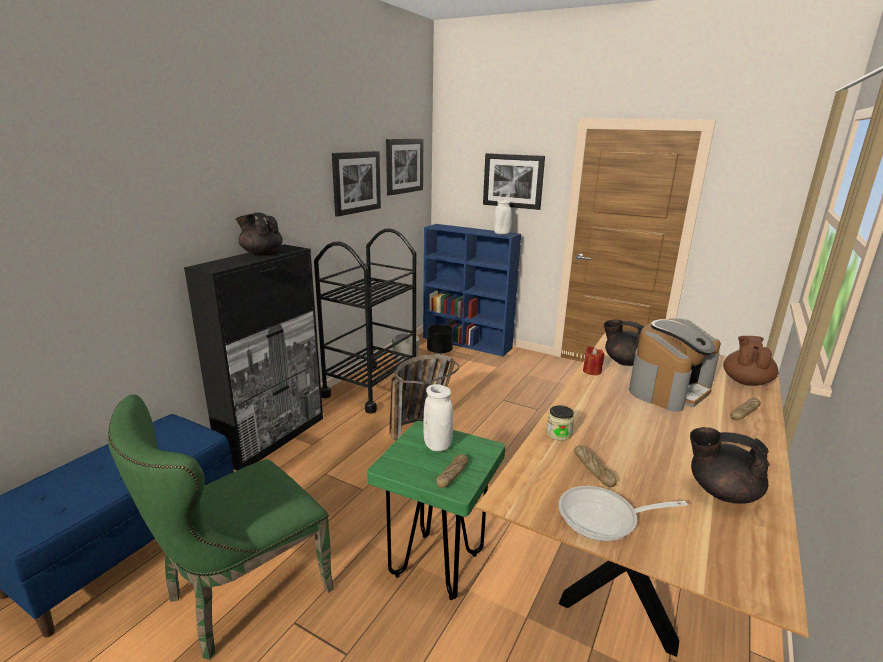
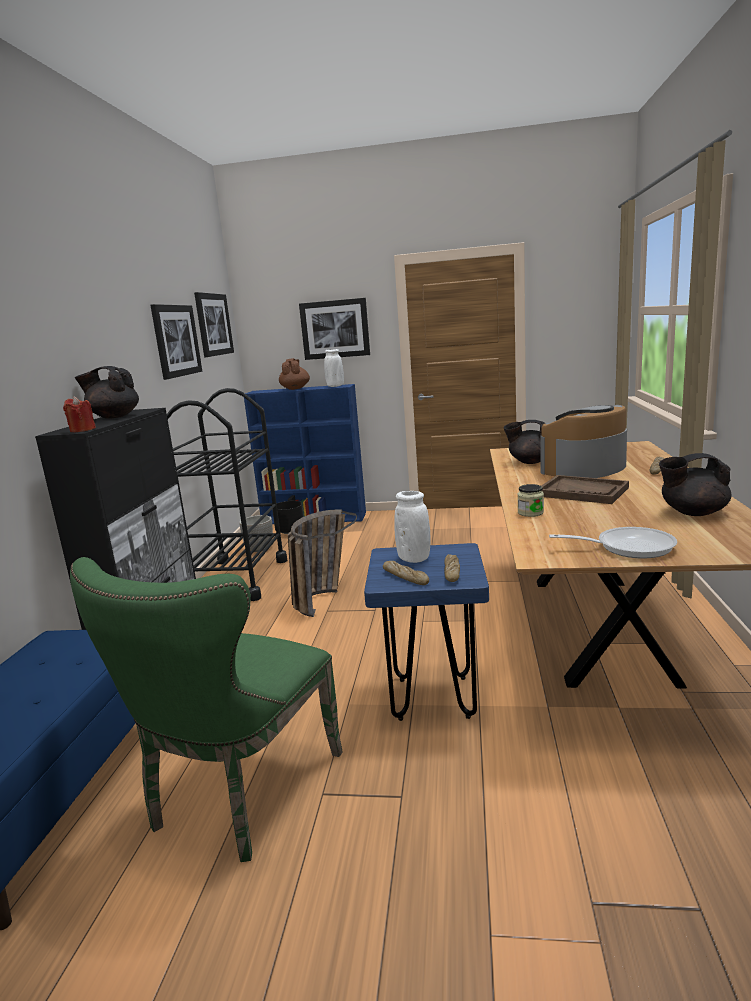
camera: 20 degrees left, 5 degrees down
green stool [367,421,505,600] -> blue stool [364,543,489,721]
frying pan [559,486,688,541] -> frying pan turned 150 degrees counterclockwise [549,527,677,558]
bread [574,445,617,487] -> bread moved to [383,561,429,585]
red candle [583,346,604,375] -> red candle moved to [63,396,96,432]
coffee machine [629,318,721,412] -> coffee machine turned 150 degrees counterclockwise [540,405,627,478]
brown teapot [723,336,779,386] -> brown teapot moved to [279,358,310,390]
none -> brown tray [542,475,629,504]

